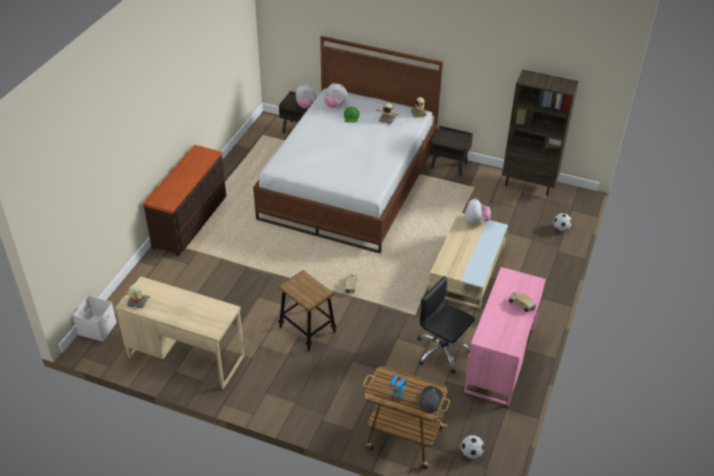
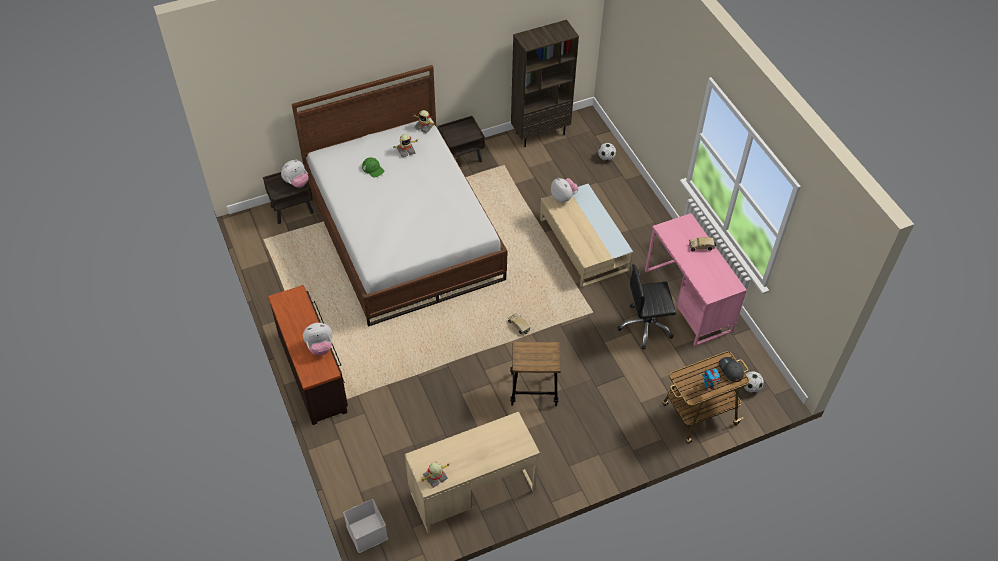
camera: 45 degrees left, 10 degrees up
plush toy [324,83,348,108] -> plush toy moved to [303,323,332,355]

